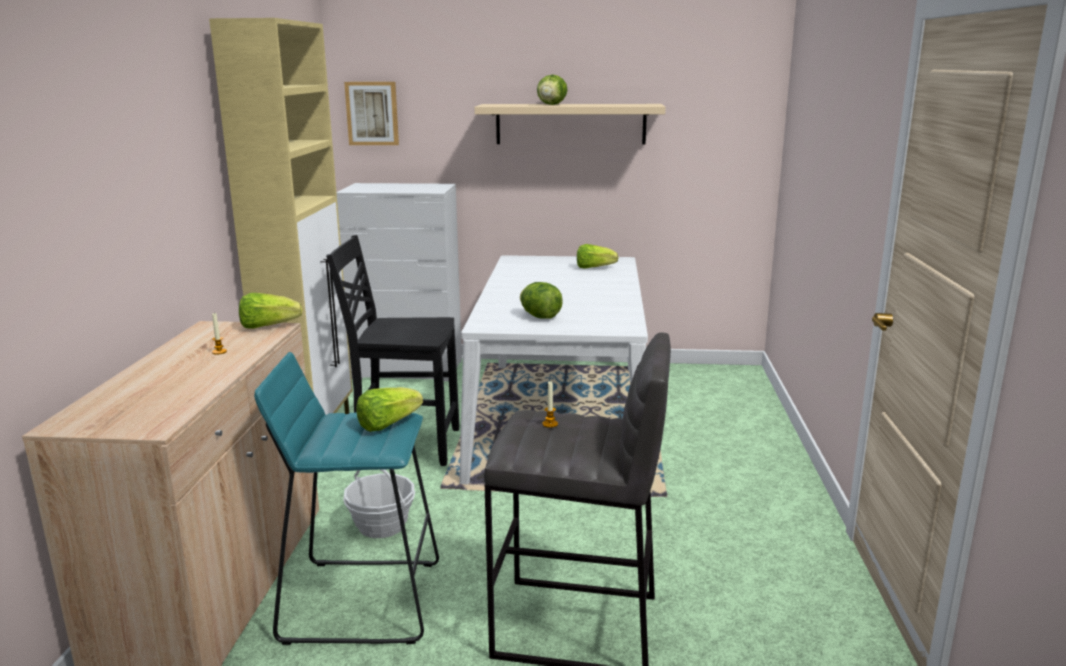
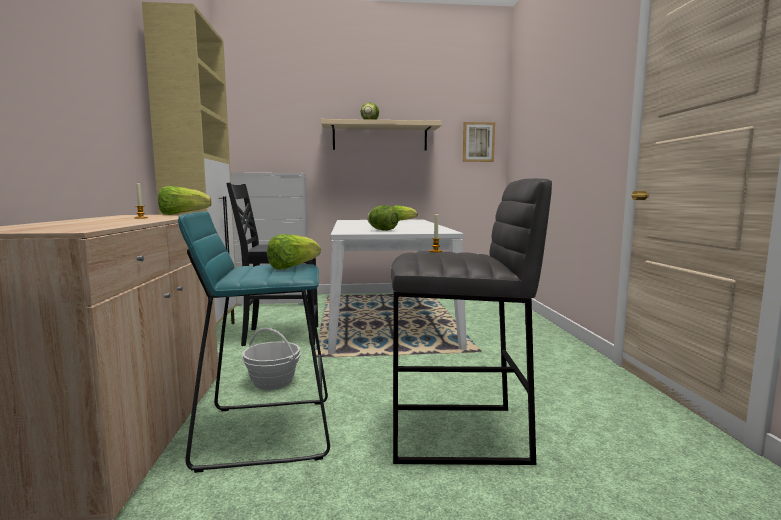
camera: 10 degrees left, 10 degrees down
picture [344,82,399,145] -> picture moved to [463,122,495,162]

